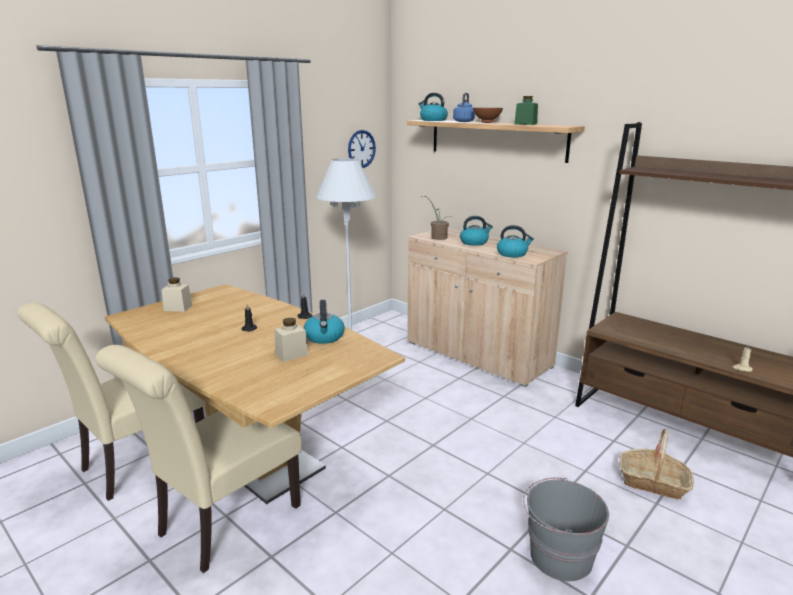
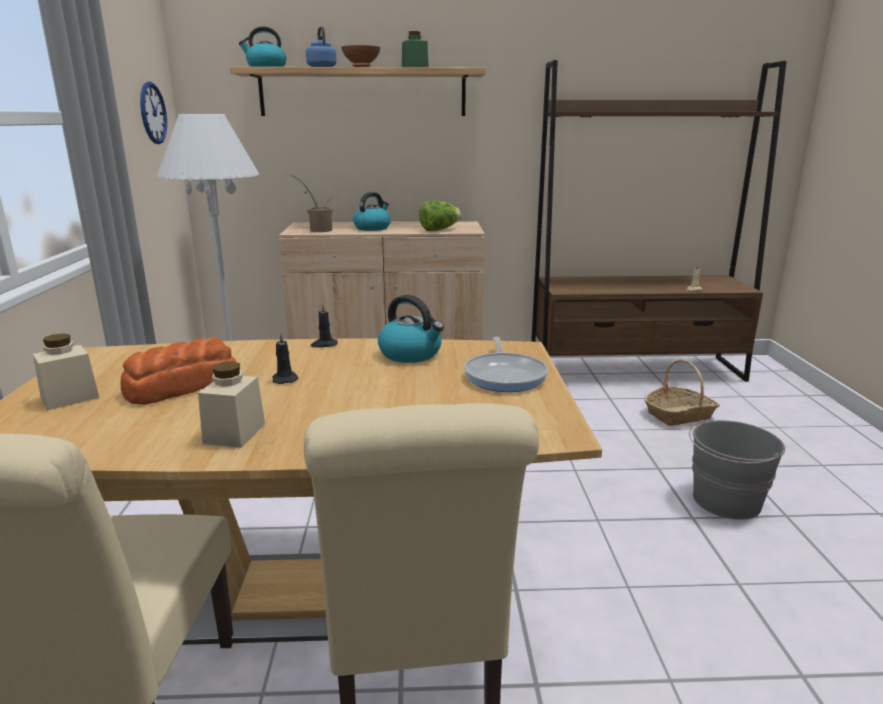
camera: 45 degrees left, 0 degrees up
beige jar [275,318,308,362] -> beige jar moved to [198,361,265,448]
kettle [497,225,534,257] -> lettuce [419,200,461,231]
none -> bread [121,337,236,405]
none -> frying pan [464,337,548,392]

